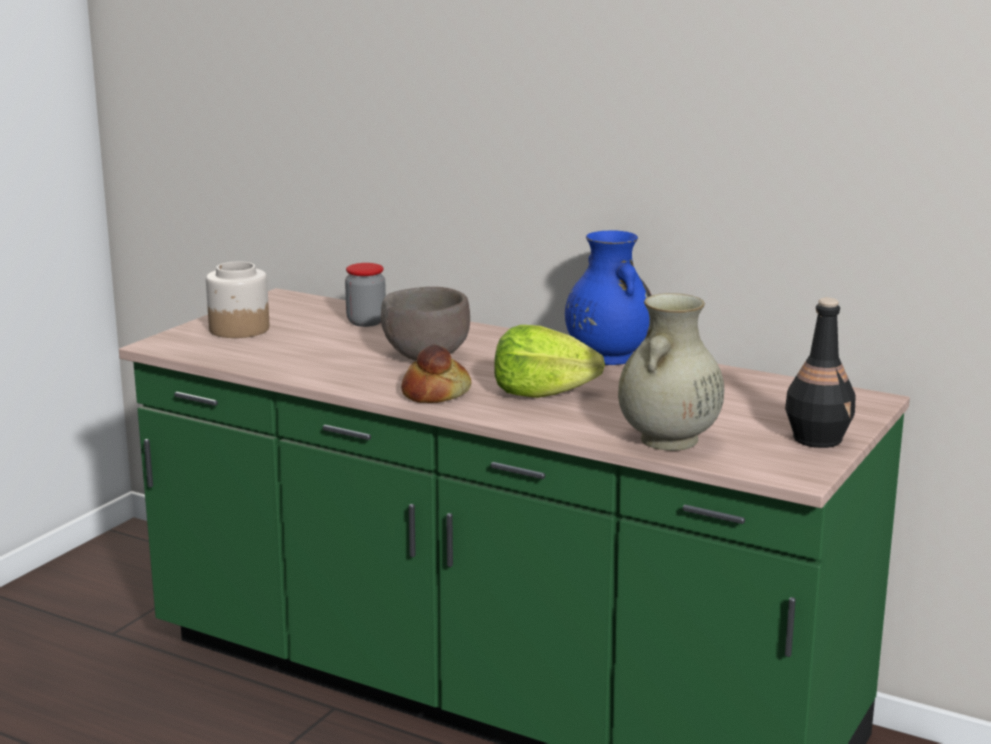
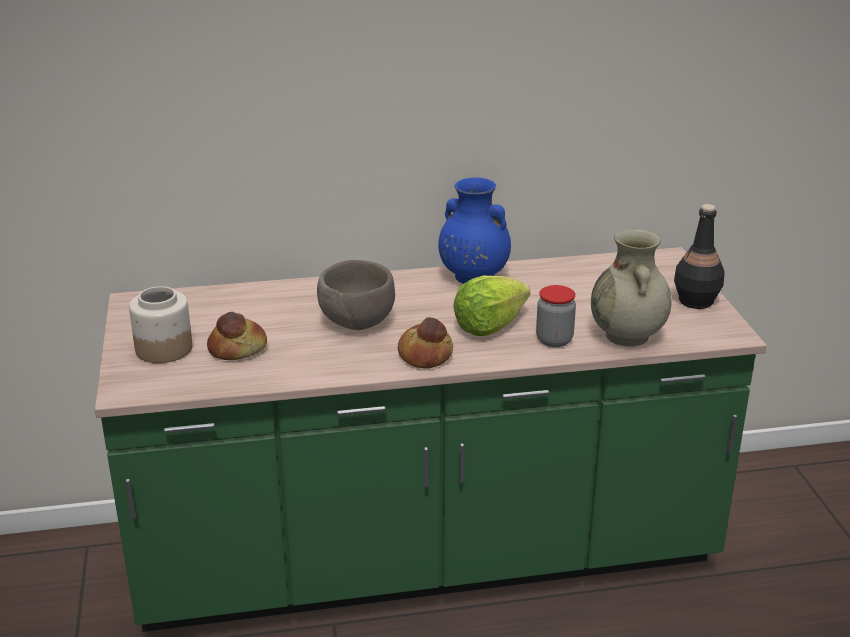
camera: 40 degrees left, 10 degrees up
jar [345,263,386,327] -> jar moved to [536,285,576,347]
none -> bread [207,312,267,360]

